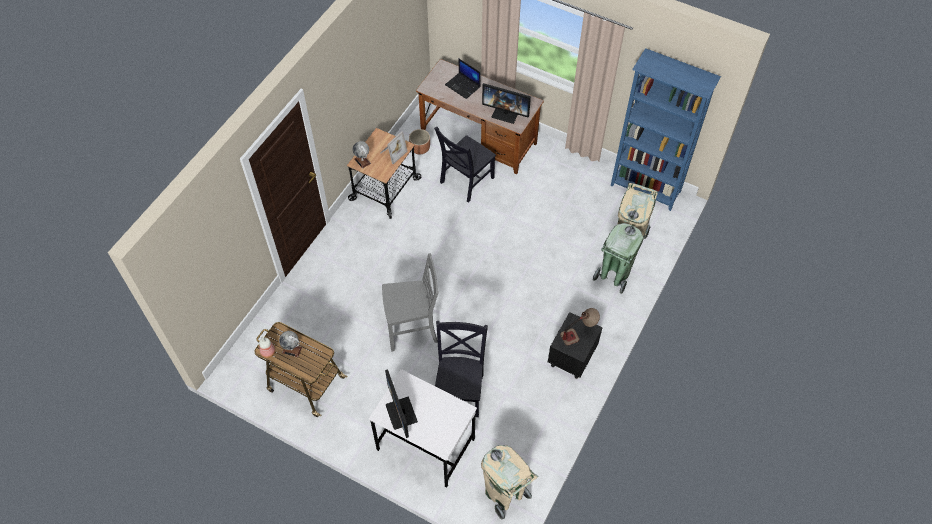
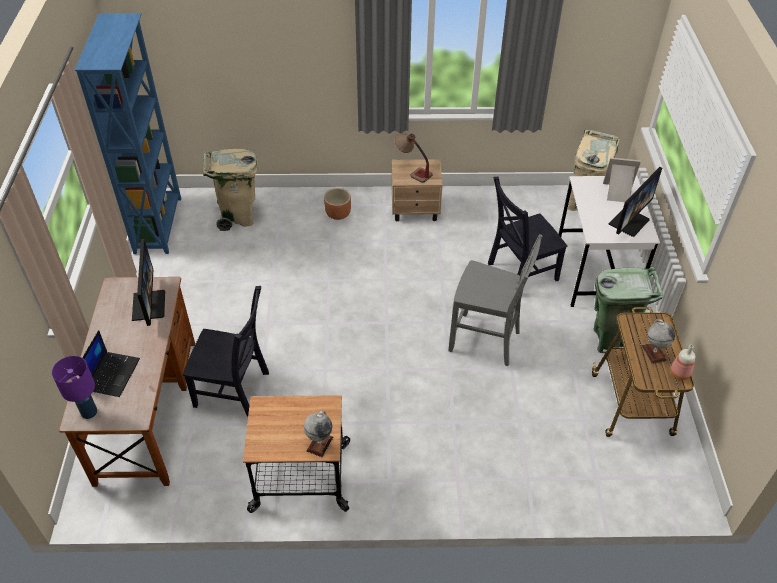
camera: 120 degrees left, 10 degrees down
picture frame [381,131,407,164] -> picture frame moved to [603,157,641,202]
grey chair [382,253,438,351] -> grey chair turned 150 degrees clockwise [448,234,542,366]
brown planter [409,129,430,154] -> brown planter moved to [324,188,351,220]
black nightstand [548,312,603,379] -> beige nightstand [392,159,443,221]
green trash can [593,223,644,294] -> green trash can moved to [594,267,663,353]
none -> purple table lamp [52,356,97,419]

